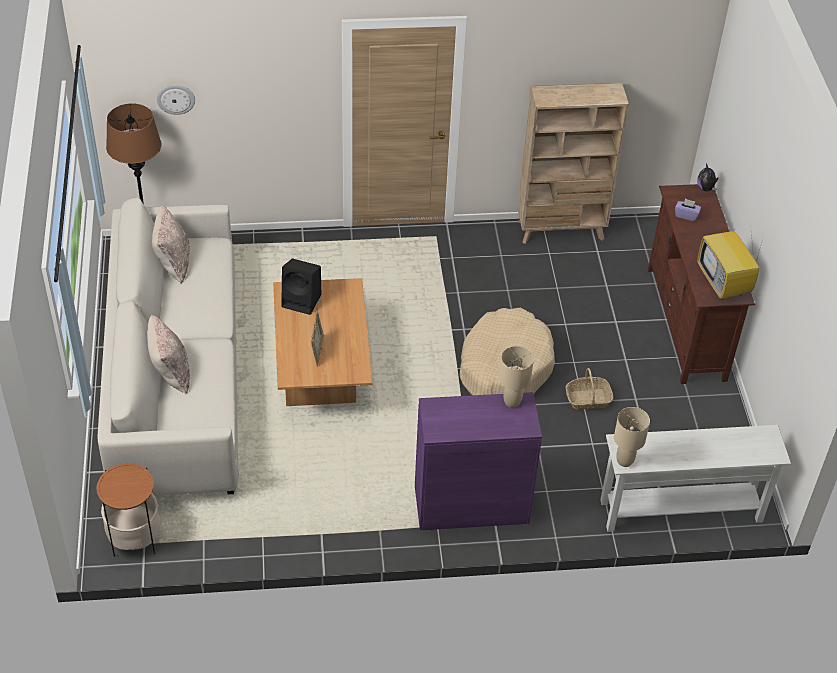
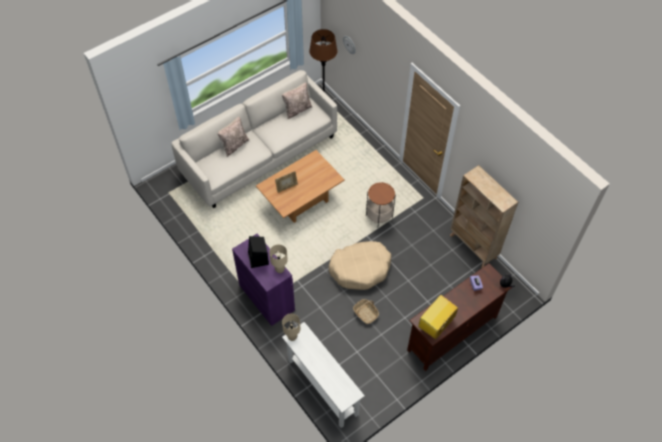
camera: 60 degrees right, 10 degrees up
side table [97,463,161,557] -> side table moved to [366,182,396,228]
black speaker [281,258,321,315] -> black speaker moved to [248,236,269,268]

